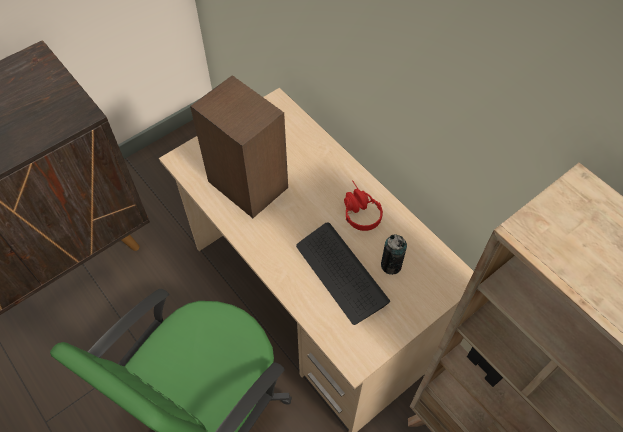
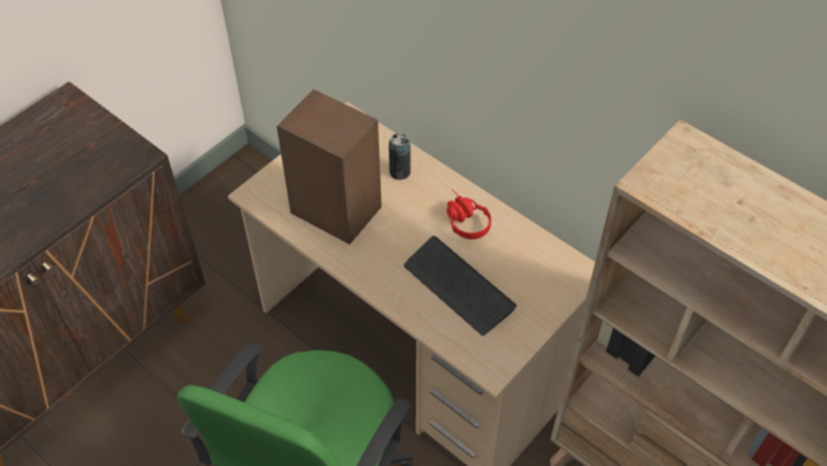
camera: 10 degrees left, 5 degrees down
can [381,234,407,275] -> can moved to [389,134,411,180]

